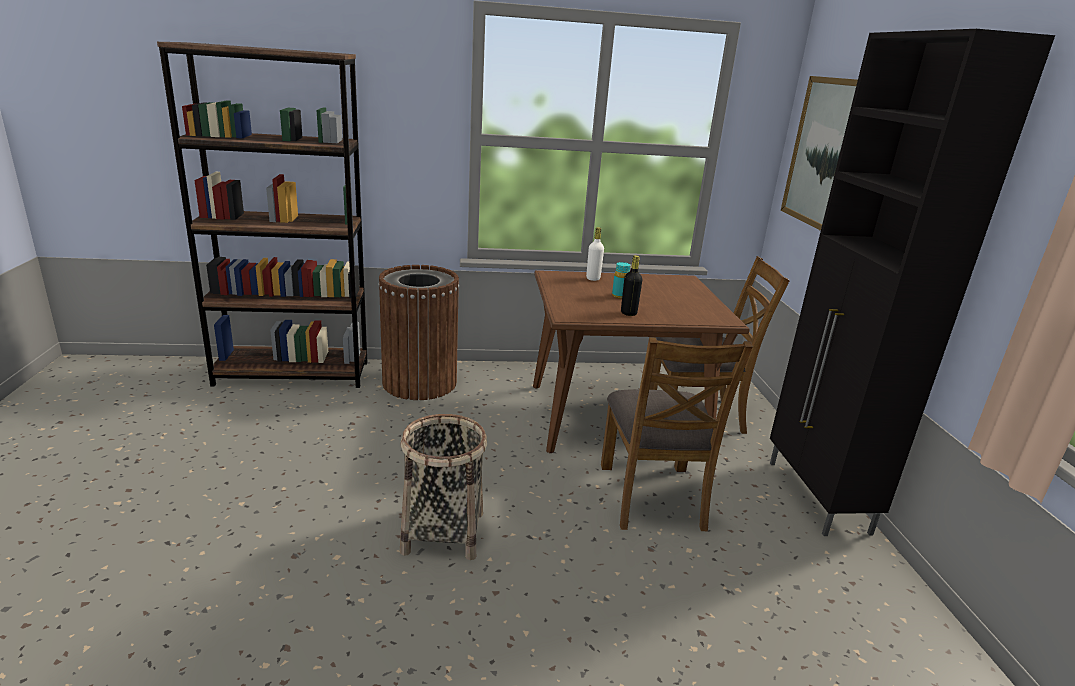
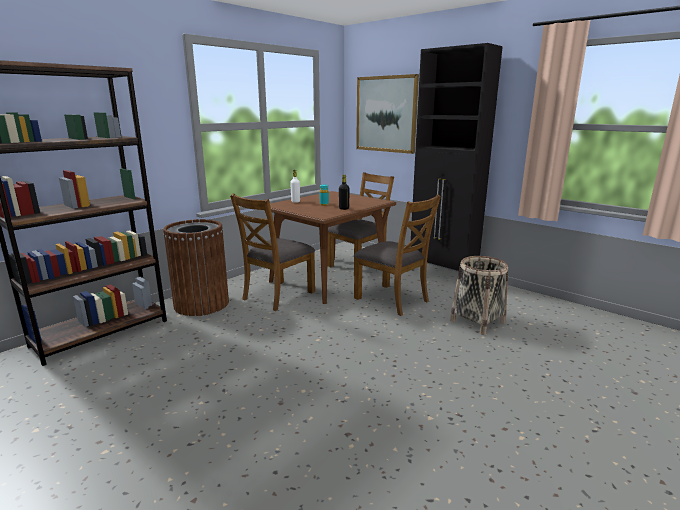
camera: 40 degrees left, 5 degrees down
basket [400,414,487,560] -> basket moved to [450,256,508,335]
none -> brown chair [230,194,315,311]

